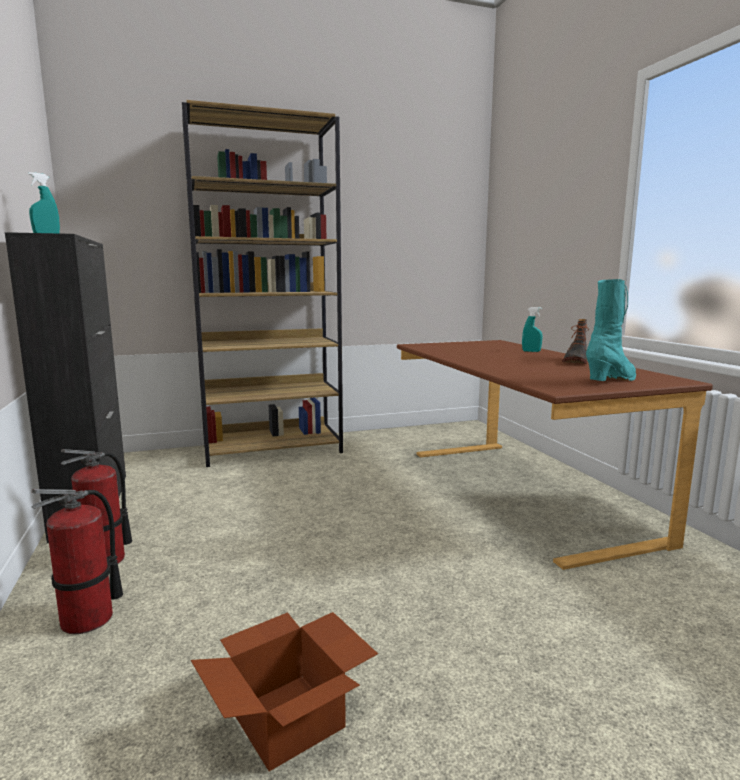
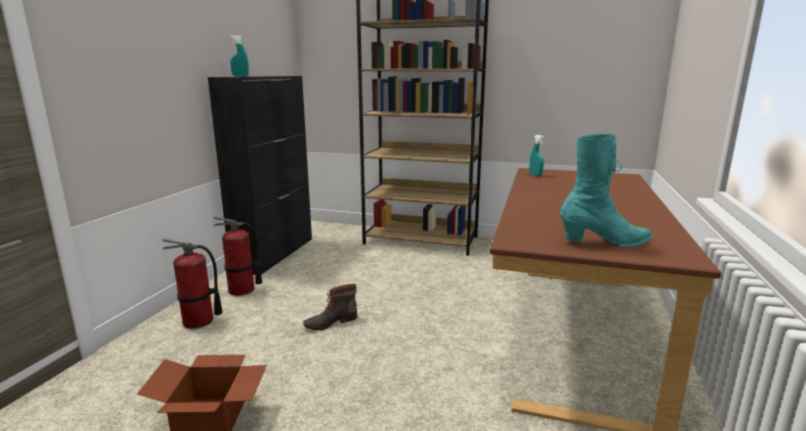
camera: 35 degrees right, 5 degrees up
turquoise spray bottle [522,307,543,352] -> turquoise spray bottle moved to [529,135,544,176]
boot [562,319,589,364] -> boot moved to [303,284,357,330]

